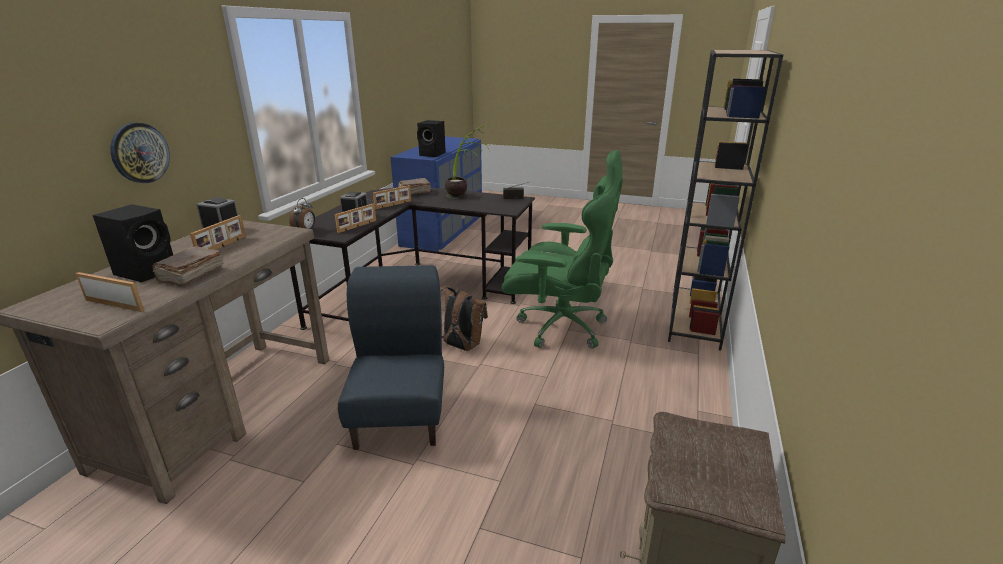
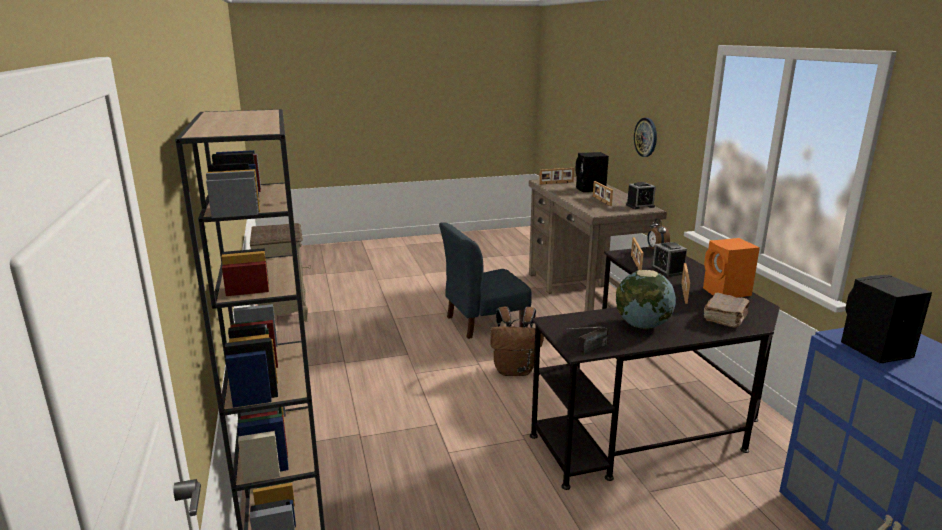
camera: 145 degrees right, 5 degrees down
brown book [152,246,223,287] -> none
blue chair [338,265,444,450] -> blue chair turned 105 degrees clockwise [439,222,532,339]
potted plant [445,126,490,200] -> globe [616,270,676,329]
green office chair [502,150,623,348] -> none
none -> orange speaker [703,238,760,298]

